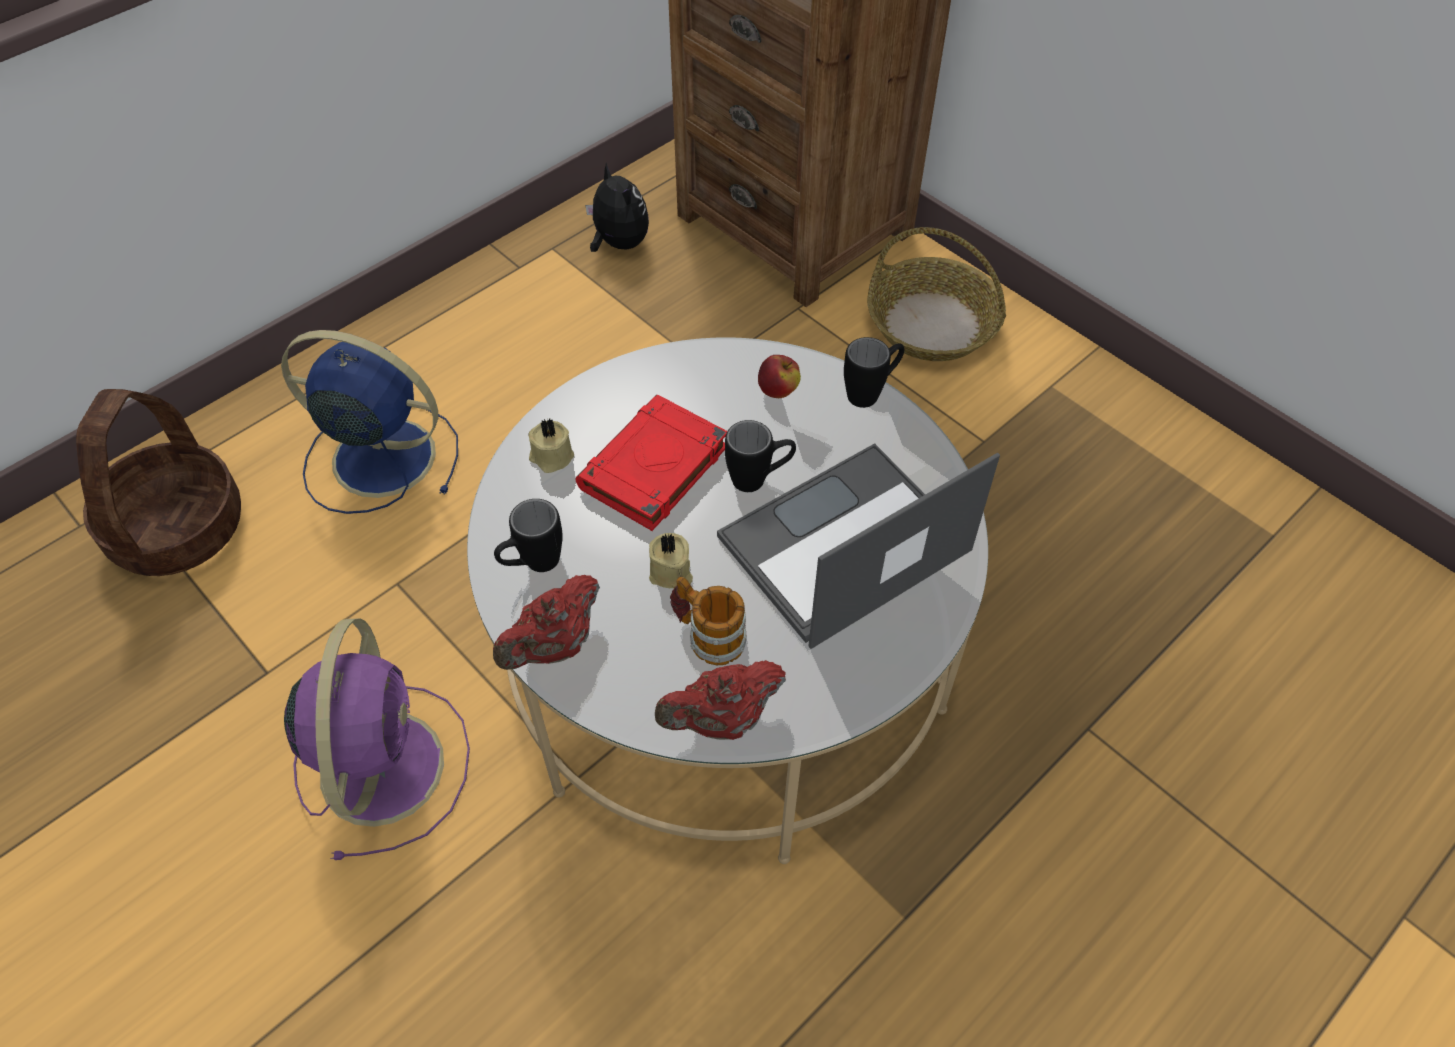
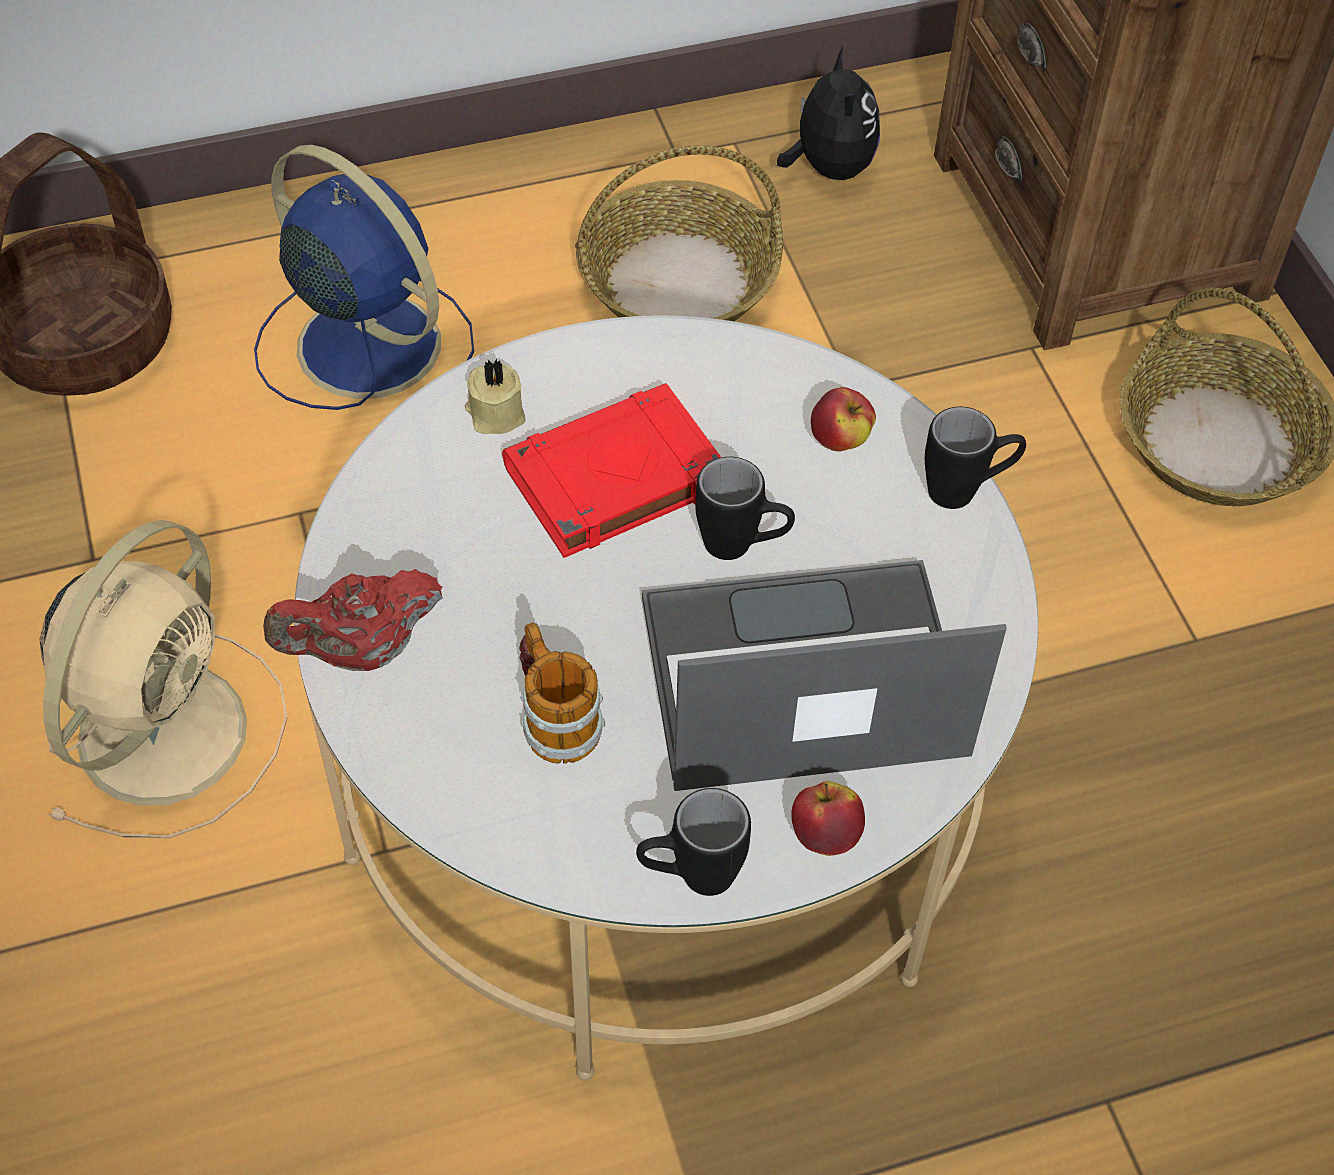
camera: 25 degrees right, 0 degrees up
purple fan [284,618,470,860] -> beige fan [39,520,288,838]
black mug [494,499,563,572] -> black mug moved to [636,788,751,896]
beige candle [649,533,693,588] -> none
red teapot [655,660,786,740] -> none
none -> basket [575,145,783,321]
none -> apple [791,781,865,856]

